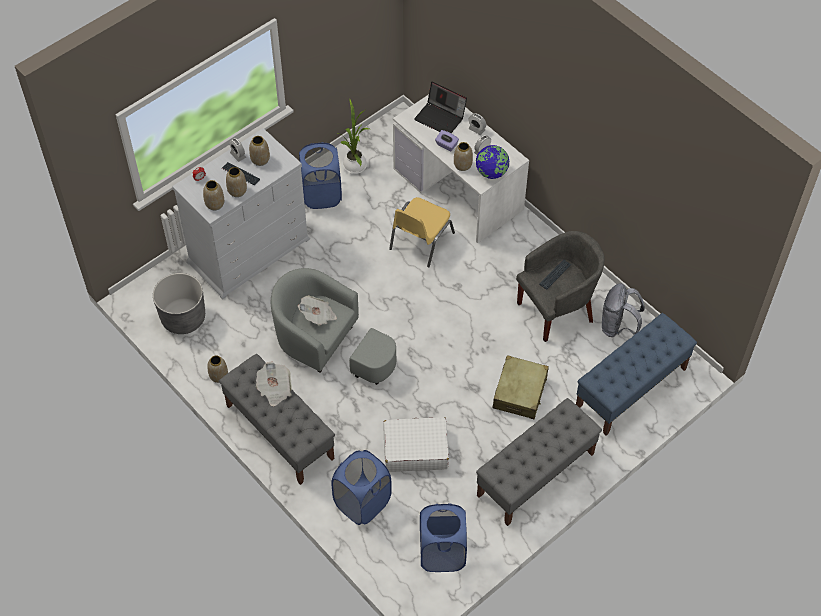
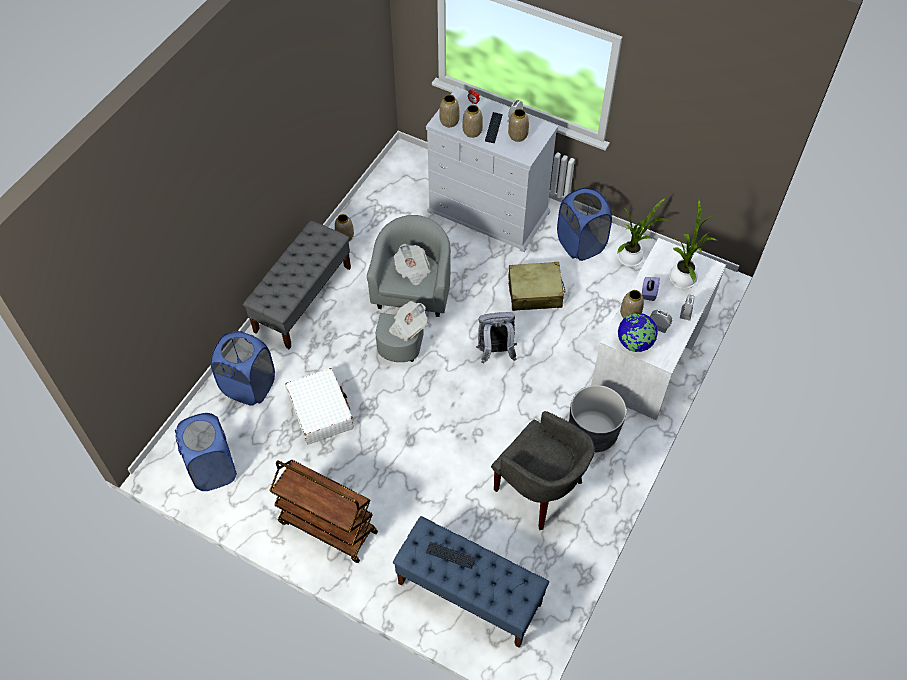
camera: 70 degrees right, 0 degrees up
grey planter [153,273,205,334] -> grey planter moved to [569,385,626,452]
newspaper [256,361,292,406] -> newspaper moved to [389,301,427,341]
yellow chair [389,197,455,267] -> none
laptop [414,82,467,133] -> potted plant [669,198,717,289]
grey bench [476,398,602,526] -> brown cart [269,460,378,563]
beige suitcase [493,355,549,419] -> beige suitcase moved to [508,262,566,311]
keyboard [539,259,571,290] -> keyboard moved to [426,542,476,569]
grey backpack [602,283,645,337] -> grey backpack moved to [476,312,517,363]

